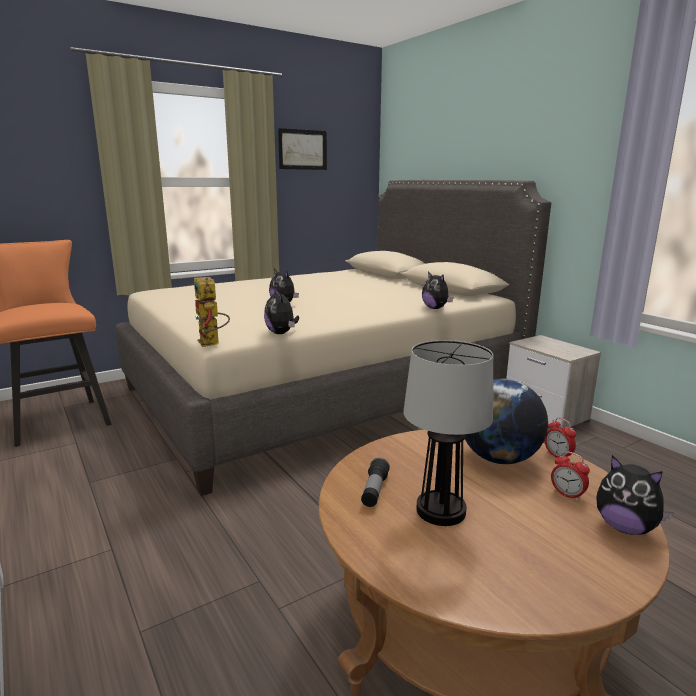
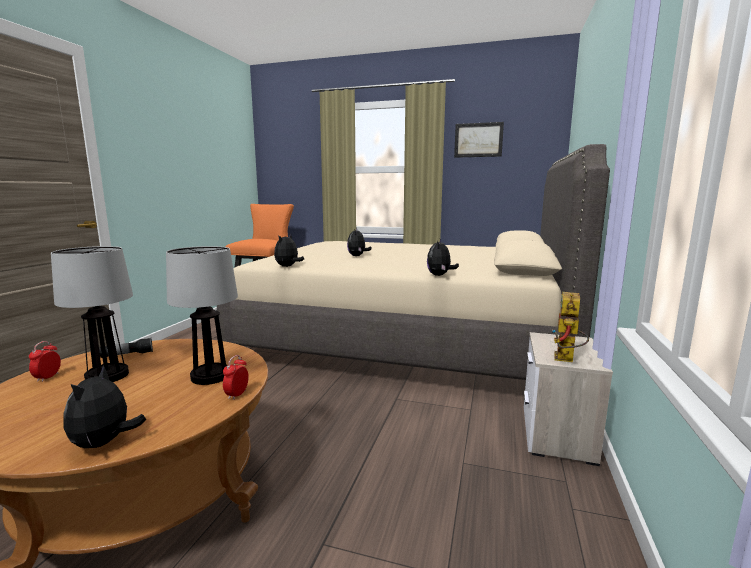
camera: 50 degrees right, 5 degrees down
toy robot [194,277,230,347] -> toy robot moved to [552,292,589,362]
globe [465,379,548,464] -> table lamp [166,246,238,385]
alarm clock [551,452,590,501] -> alarm clock moved to [29,341,61,382]

